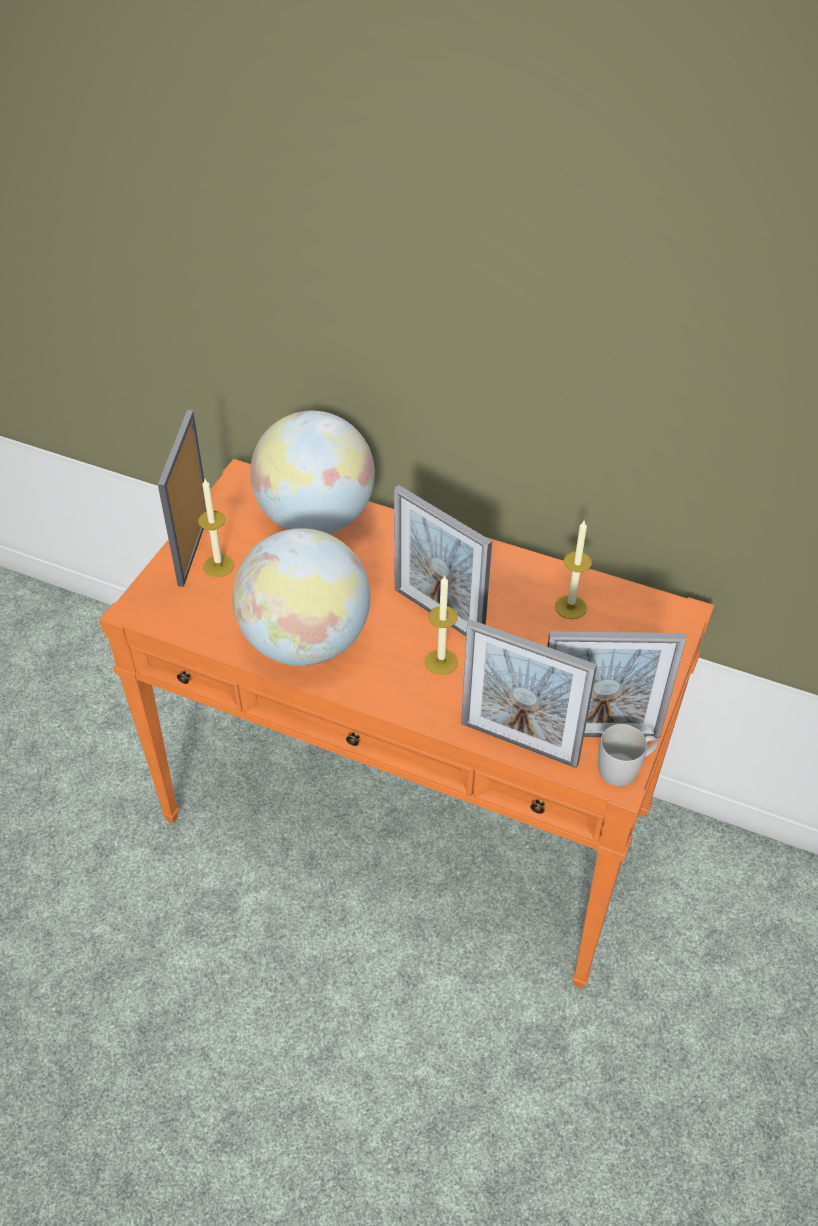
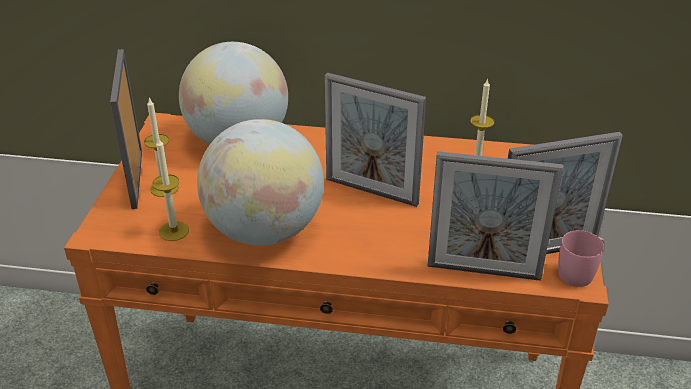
camera: 15 degrees left, 10 degrees down
candle [425,575,458,675] -> candle moved to [153,137,189,241]
white mug [598,724,658,786] -> pink mug [558,230,604,287]

